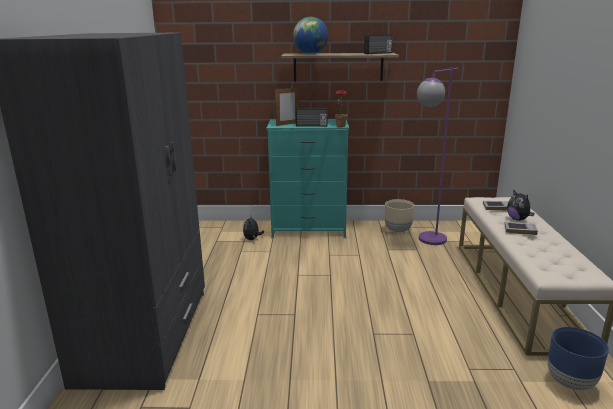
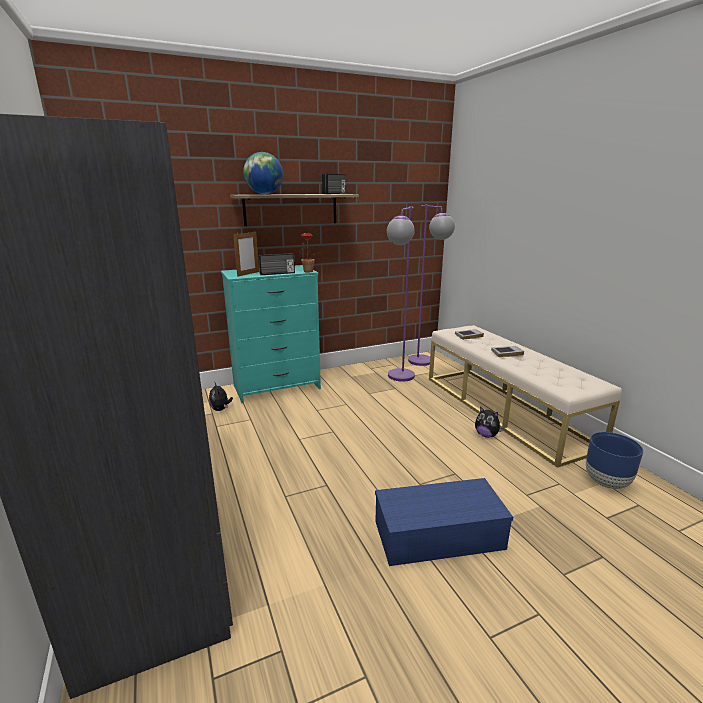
camera: 25 degrees left, 0 degrees up
beige planter [385,199,414,233] -> none
plush toy [507,190,535,221] -> plush toy moved to [475,406,504,438]
none -> blue storage box [375,478,513,566]
none -> purple floor lamp [408,204,455,366]

